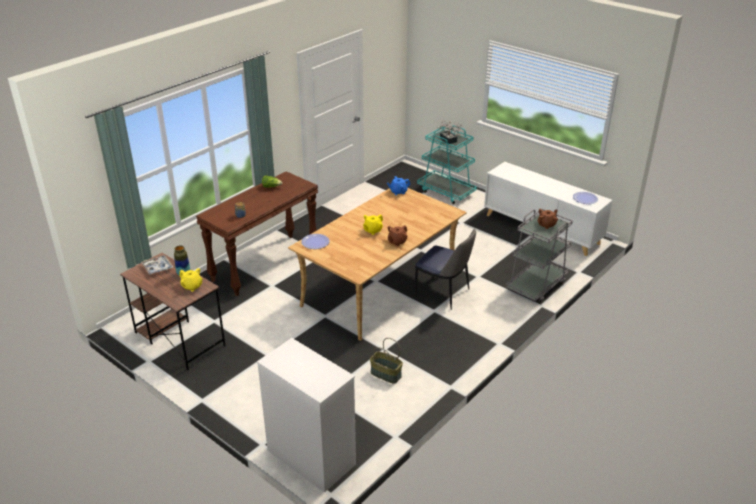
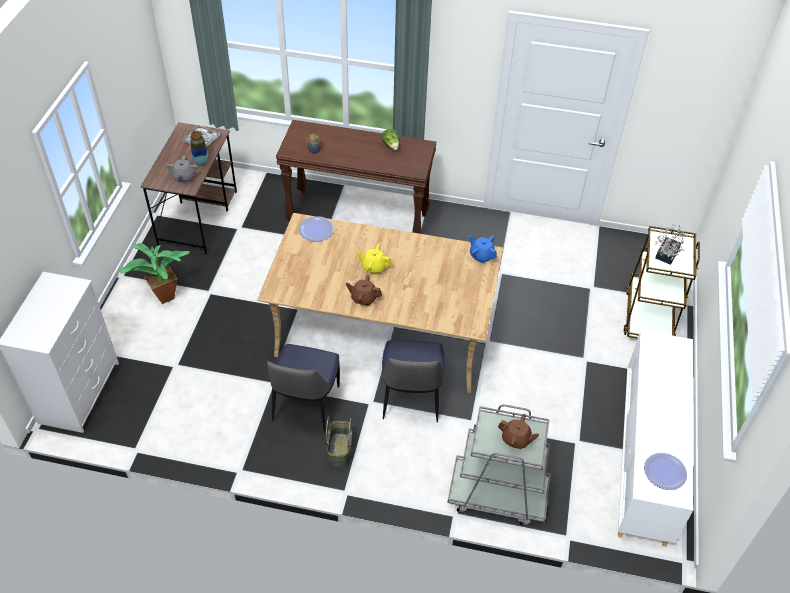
camera: 60 degrees right, 15 degrees up
yellow teapot [179,268,203,292] -> grey teapot [166,155,197,183]
basket [370,338,403,384] -> basket moved to [326,416,352,468]
turquoise cart [417,125,477,204] -> brown cart [623,226,700,339]
none -> potted plant [118,243,190,304]
none -> chair [267,344,340,433]

